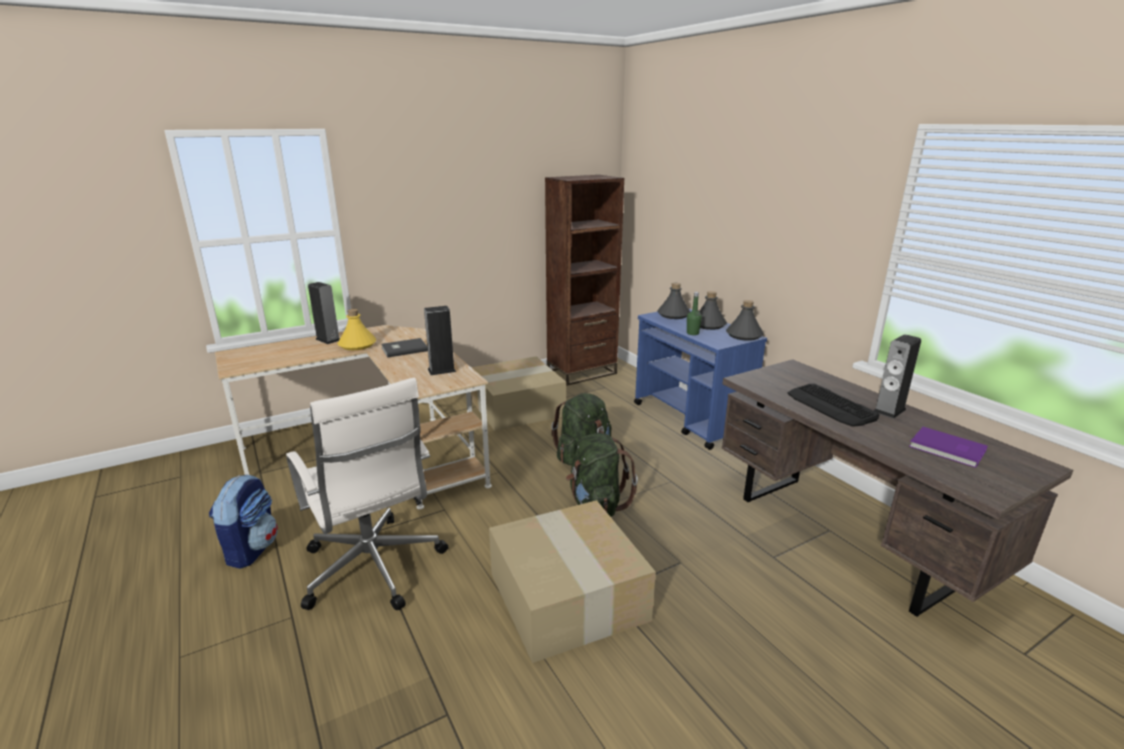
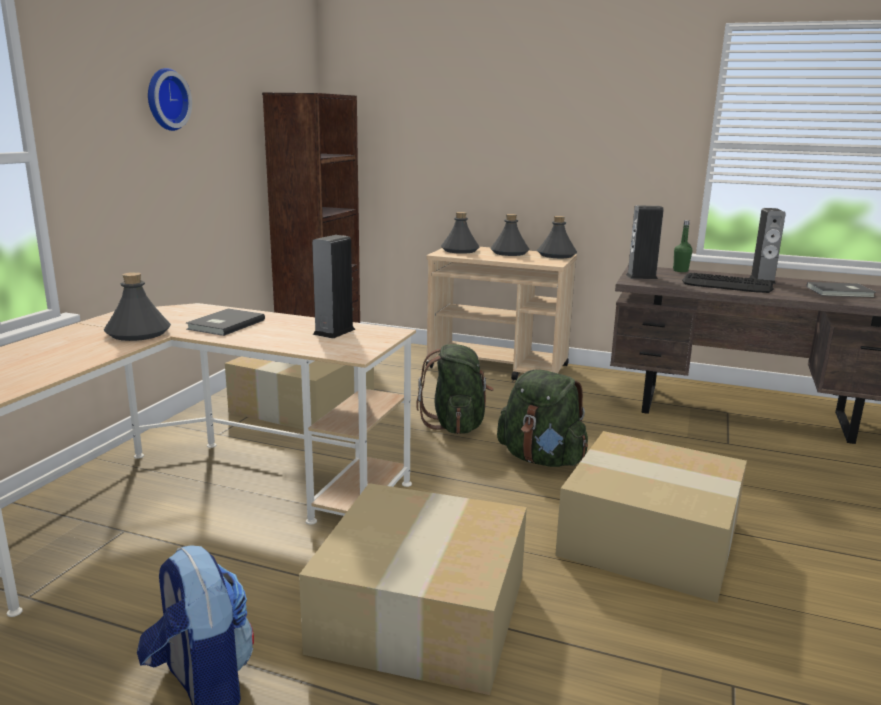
camera: 40 degrees left, 5 degrees down
white office chair [286,378,448,610] -> cardboard box [299,483,527,695]
speaker [308,282,340,344] -> speaker moved to [626,205,664,279]
yellow bottle [337,309,377,350] -> grey bottle [104,272,171,341]
blue cart [634,309,767,450] -> beige cart [426,247,577,380]
green bottle [687,292,702,335] -> green bottle moved to [673,220,692,272]
purple book [909,427,988,468] -> grey book [807,282,875,298]
none -> wall clock [148,68,192,131]

